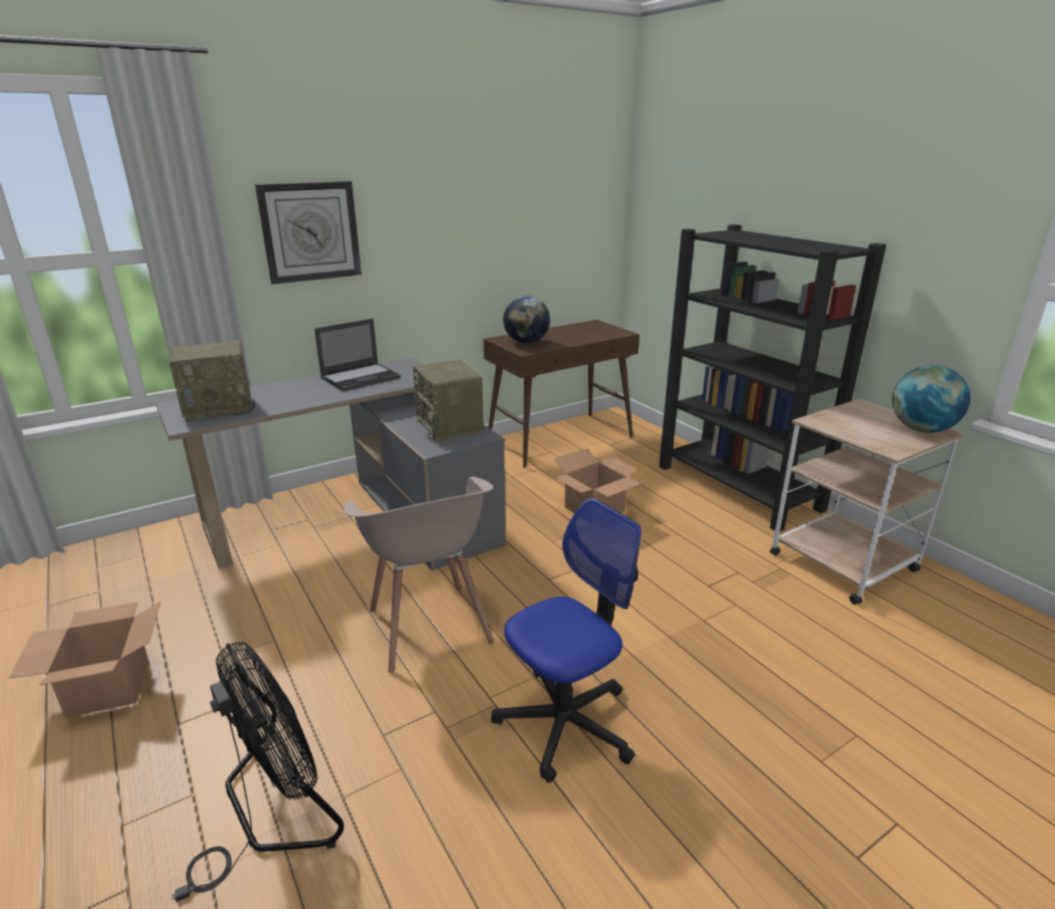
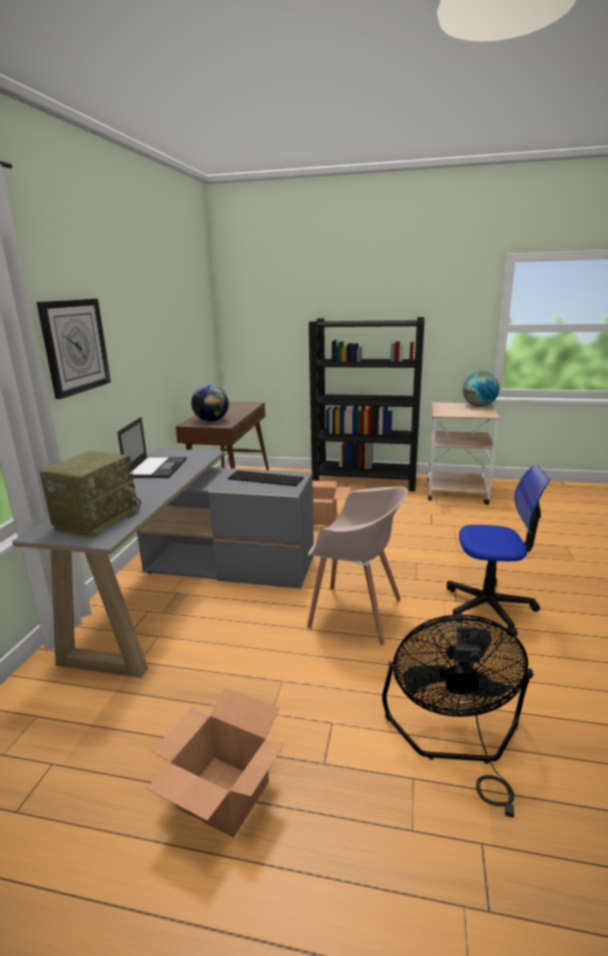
camera: 45 degrees left, 5 degrees down
radio [413,360,484,442] -> keyboard [228,470,303,486]
office chair [491,498,642,783] -> office chair turned 90 degrees clockwise [447,465,550,637]

